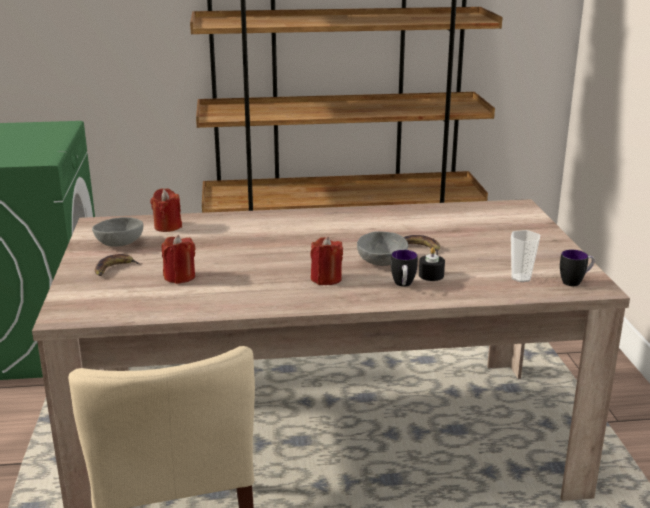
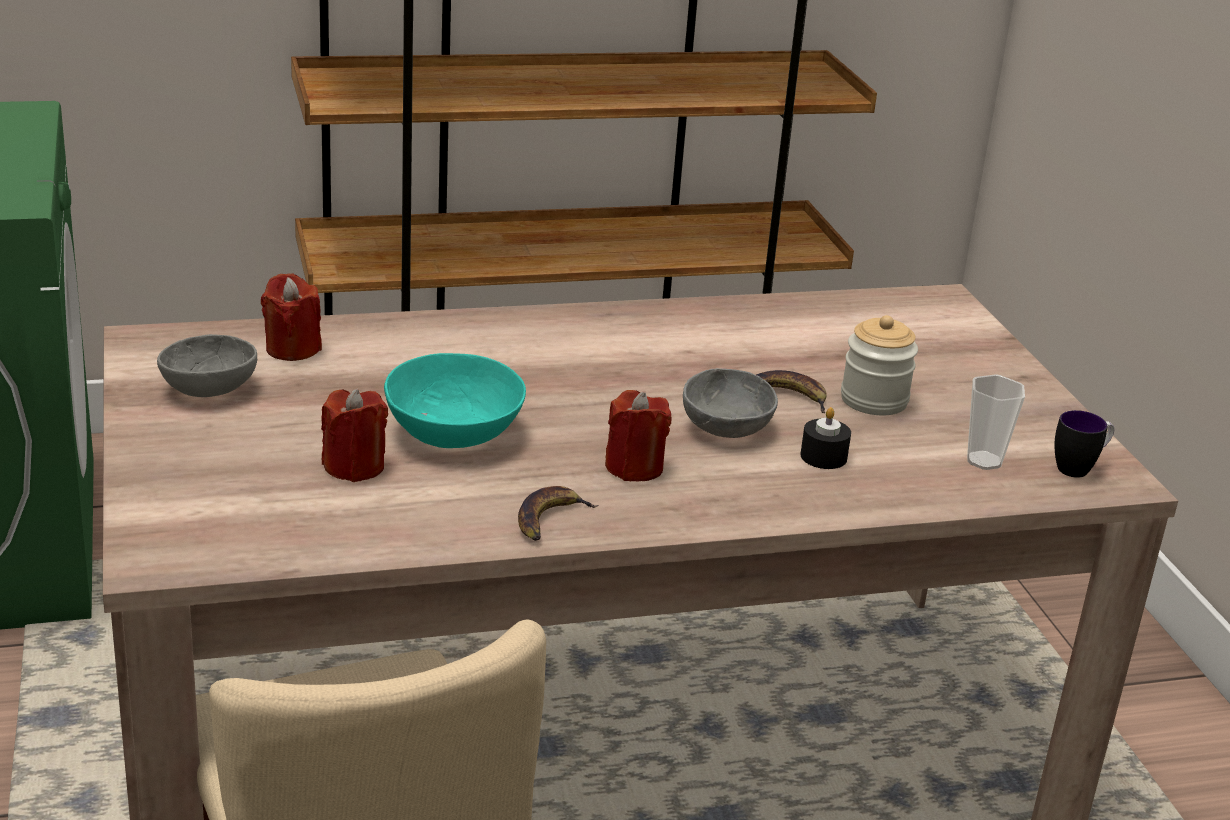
camera: 10 degrees left, 5 degrees up
banana [95,254,141,276] -> banana moved to [518,486,598,541]
mug [391,250,418,287] -> none
none -> turquoise bowl [384,353,526,448]
none -> jar [841,315,918,415]

